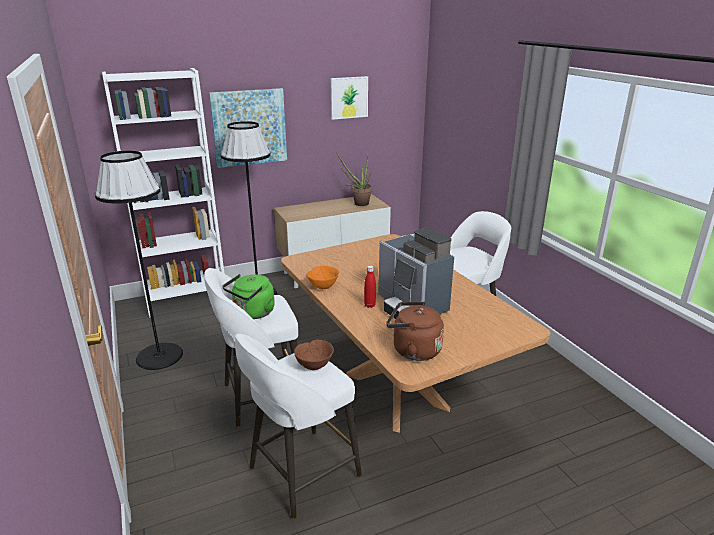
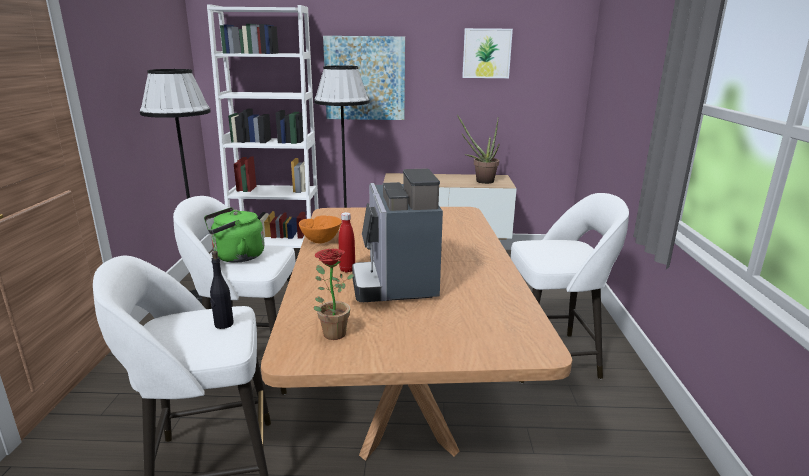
camera: 25 degrees right, 5 degrees down
brown bowl [294,340,334,370] -> black bottle [210,251,234,329]
brown kettle [386,301,444,361] -> potted plant [314,249,354,340]

